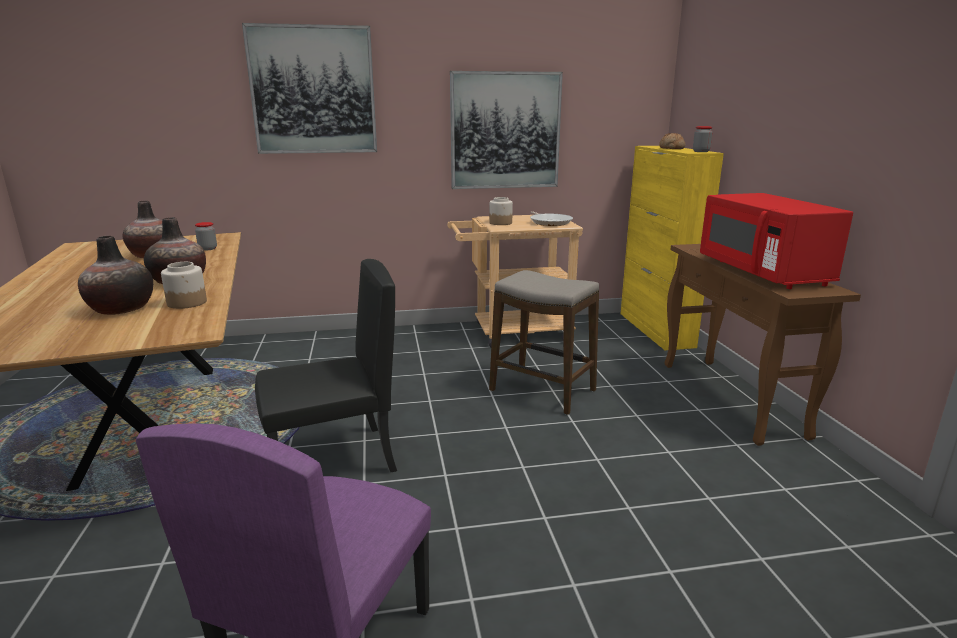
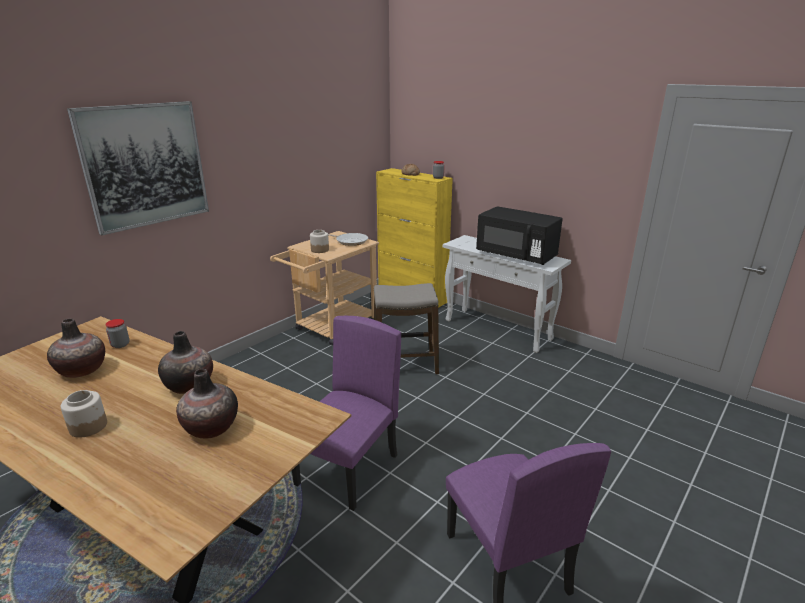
camera: 40 degrees left, 5 degrees up
jar [161,262,207,309] -> jar moved to [61,390,107,438]
black chair [255,259,397,472] -> purple chair [292,316,401,511]
picture [450,71,563,189] -> none
brown console table [665,244,861,446] -> white console table [443,235,571,353]
red microwave [700,193,853,289] -> black microwave [476,206,563,265]

